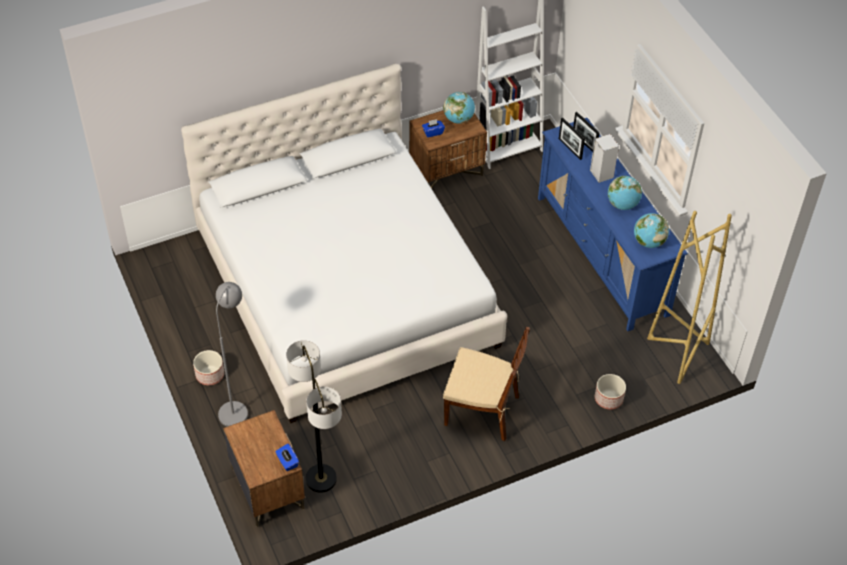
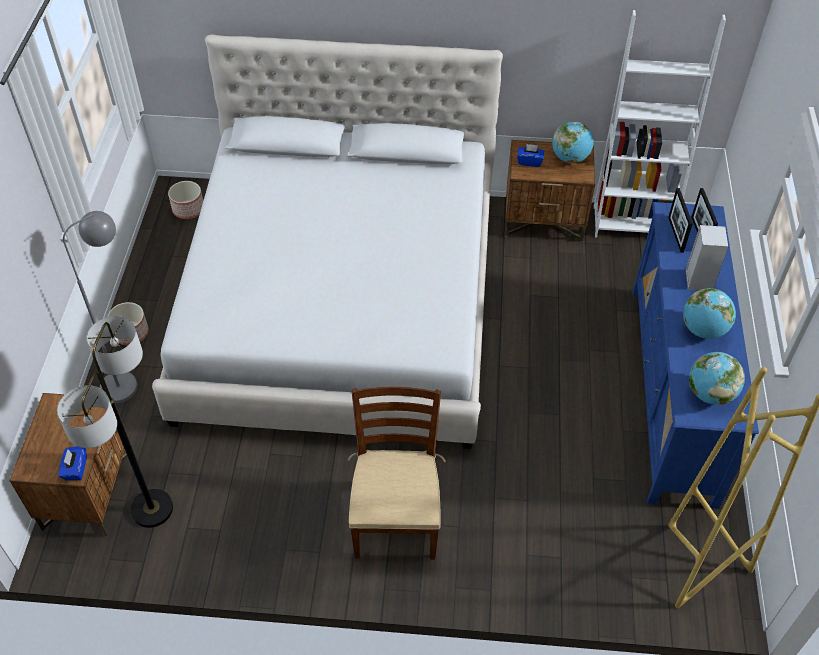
camera: 30 degrees right, 0 degrees up
brown chair [443,327,530,441] -> brown chair turned 135 degrees counterclockwise [348,387,445,560]
planter [595,374,626,409] -> planter moved to [168,181,203,219]

